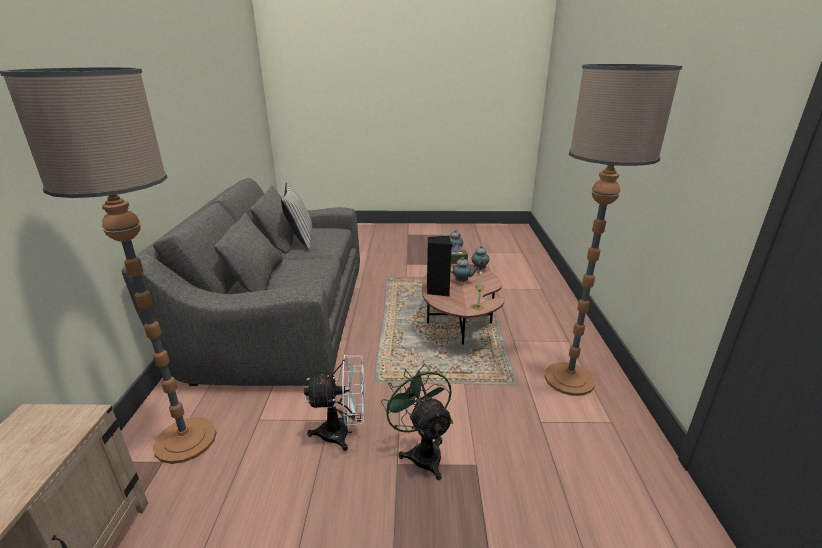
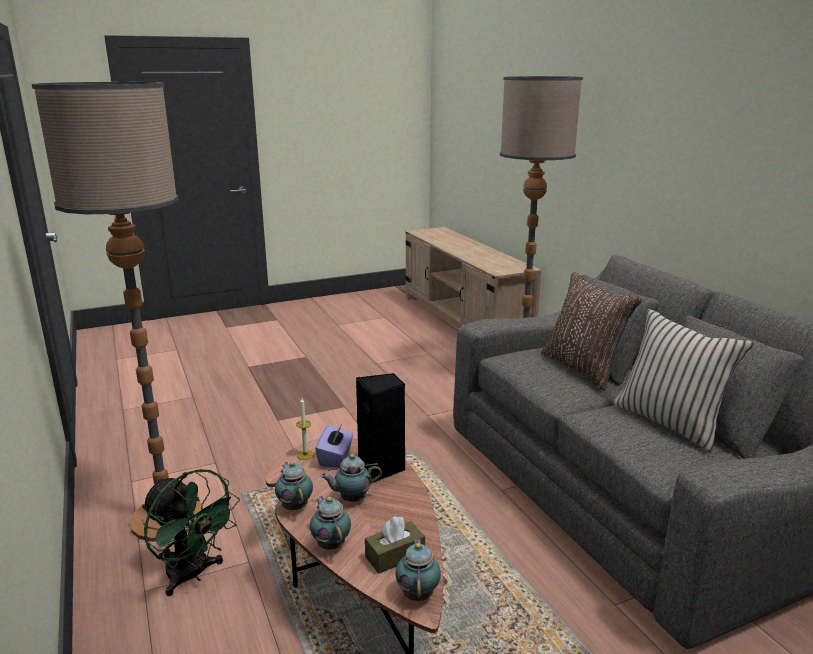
camera: 155 degrees right, 5 degrees down
white fan [304,354,365,451] -> none
green fan [381,364,453,480] -> green fan moved to [142,469,240,596]
none -> teapot [275,461,313,510]
none -> purple tissue box [315,425,353,468]
none -> brown pillow [541,272,642,391]

